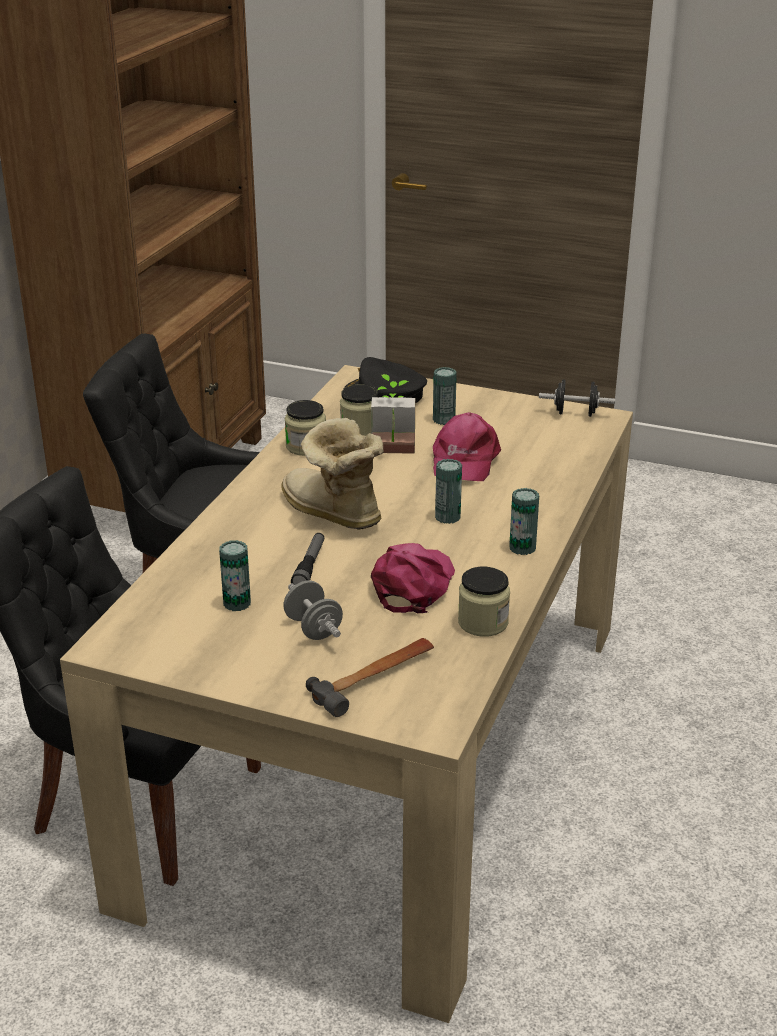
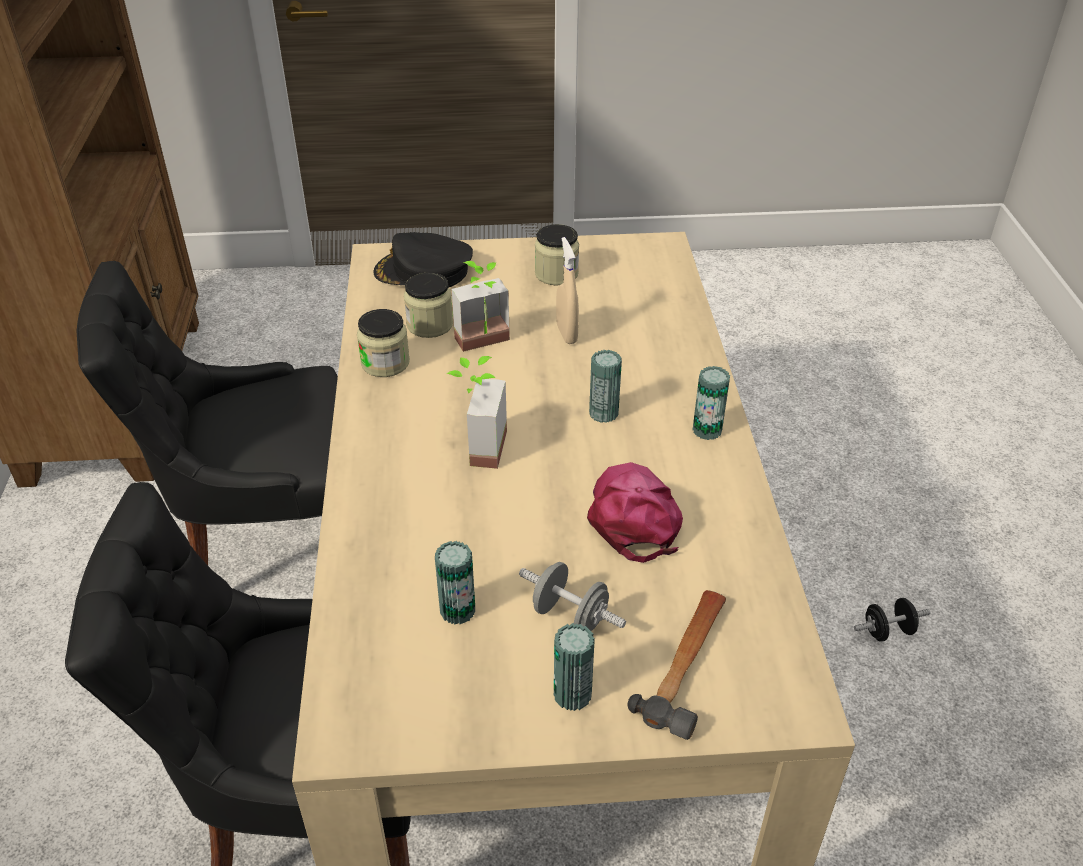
camera: 25 degrees left, 10 degrees up
boot [281,418,384,530] -> potted plant [446,356,507,469]
flashlight [291,533,324,585] -> none
can [433,367,457,425] -> can moved to [554,623,595,711]
pink cap [433,412,501,481] -> beige spray bottle [556,237,579,344]
jar [458,567,510,637] -> jar moved to [535,224,579,286]
black dumbbell [539,379,615,417] -> black dumbbell moved to [854,598,930,642]

